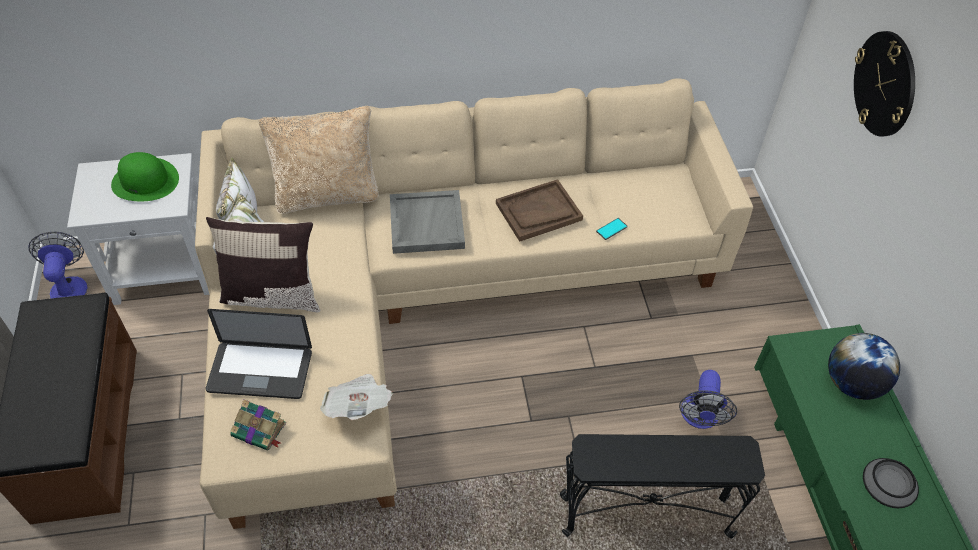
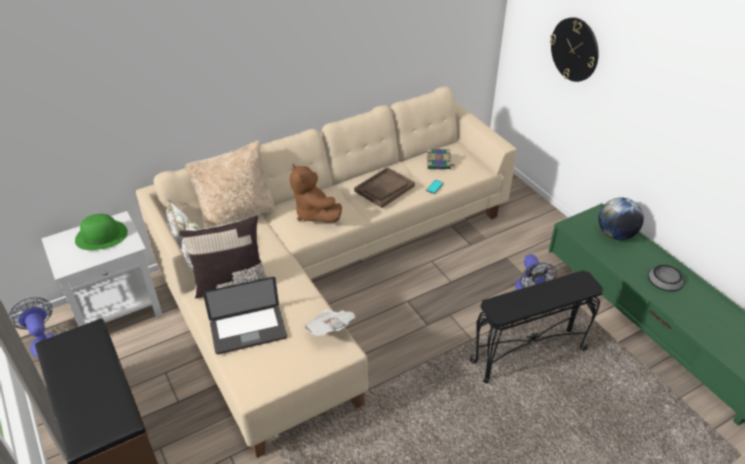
camera: 20 degrees left, 10 degrees down
book [230,400,286,451] -> book moved to [427,149,455,169]
grey tray [390,190,465,254] -> brown plush toy [290,163,342,223]

